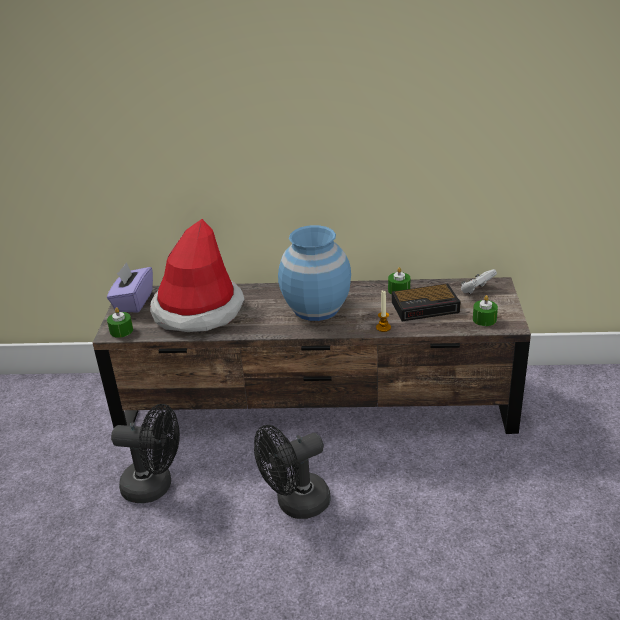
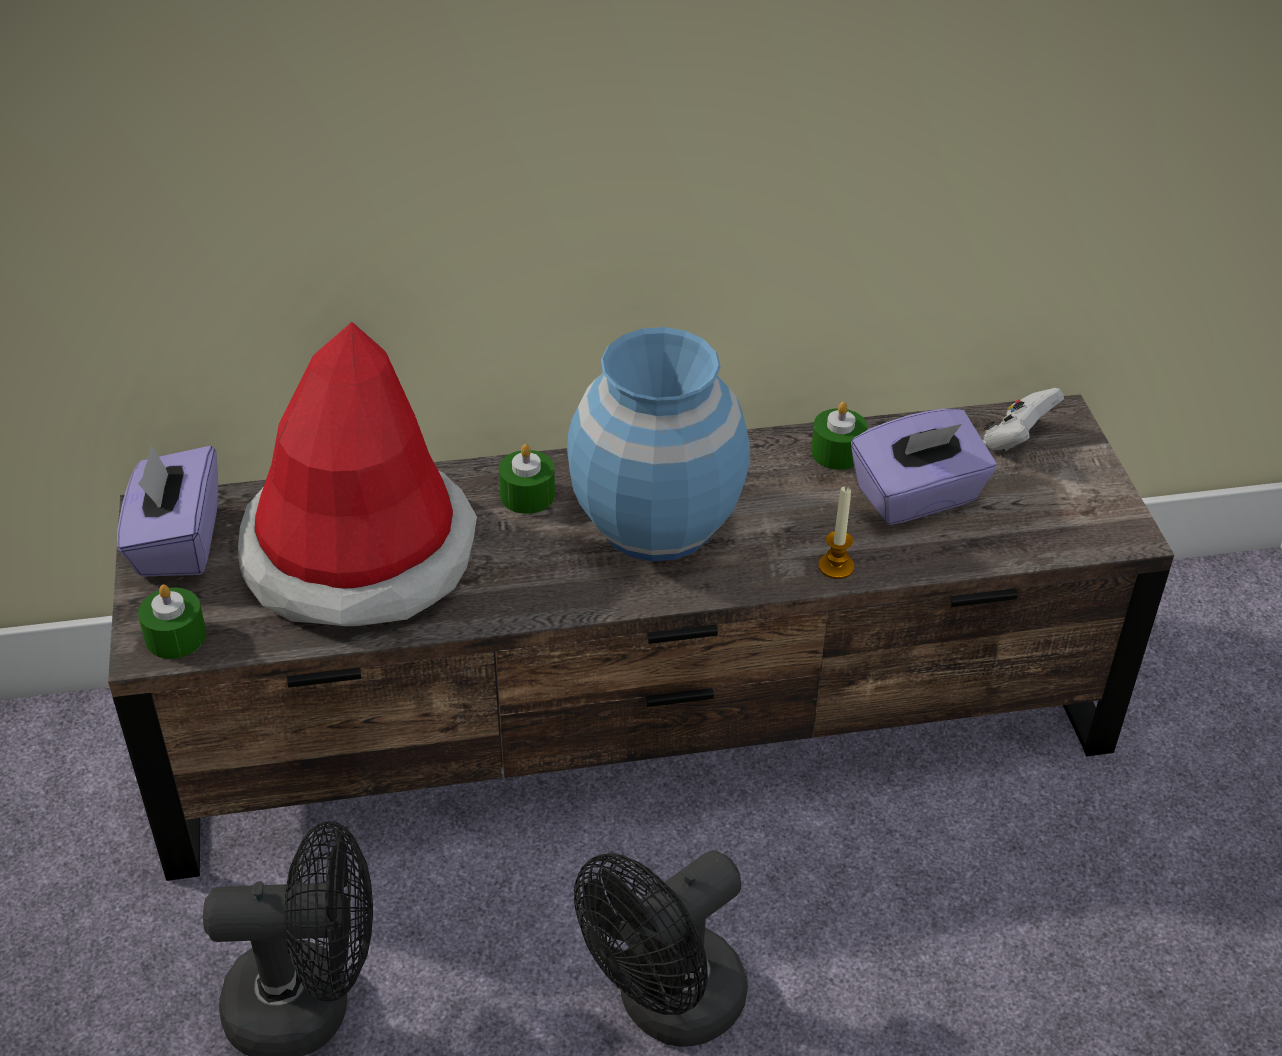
camera: 15 degrees left, 10 degrees up
alarm clock [392,284,461,321] -> purple tissue box [851,409,997,525]
green candle [473,295,498,326] -> green candle moved to [499,444,555,514]

